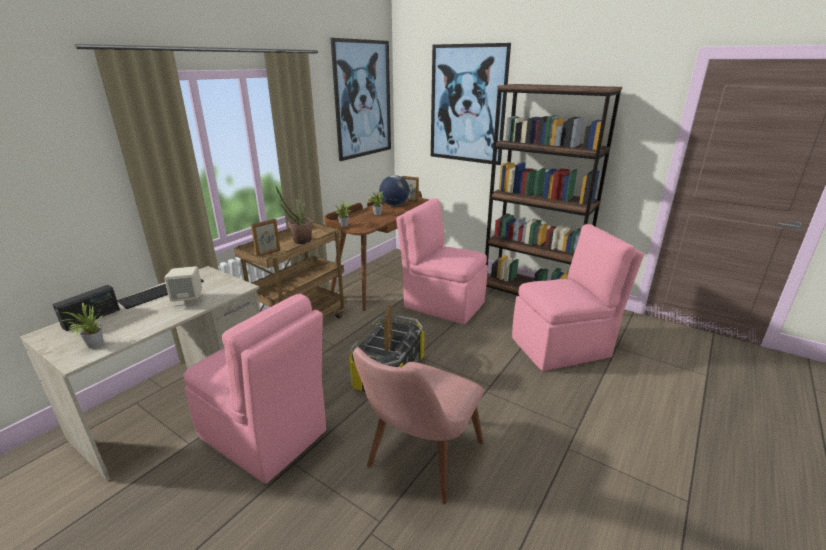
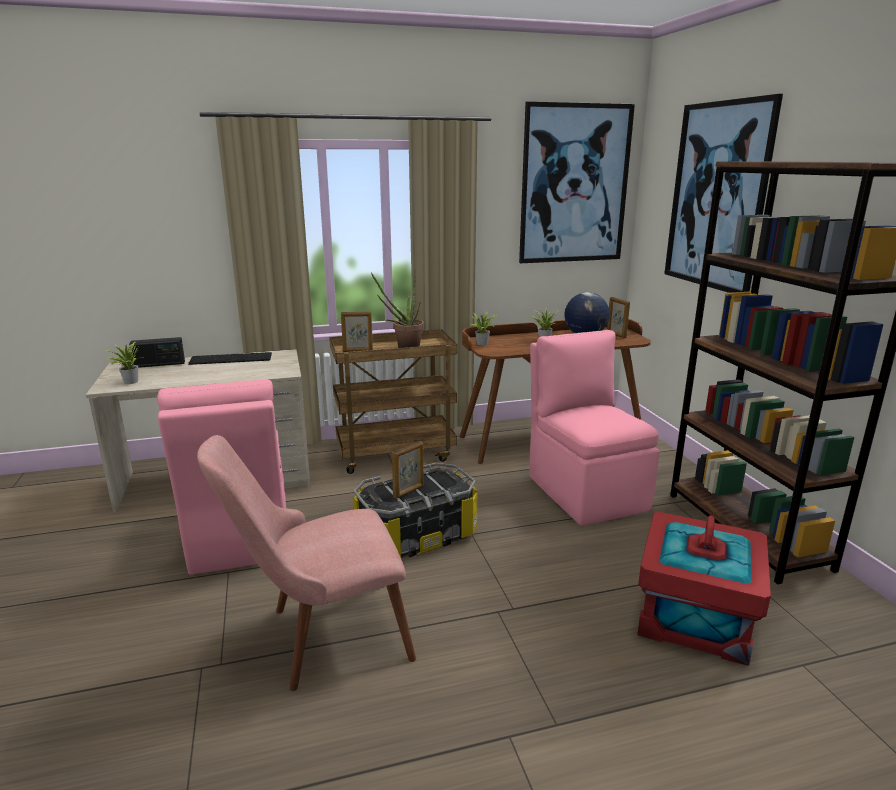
camera: 40 degrees right, 5 degrees down
beige speaker [164,266,202,306] -> none
pink chair [512,224,644,371] -> red storage box [637,512,771,666]

